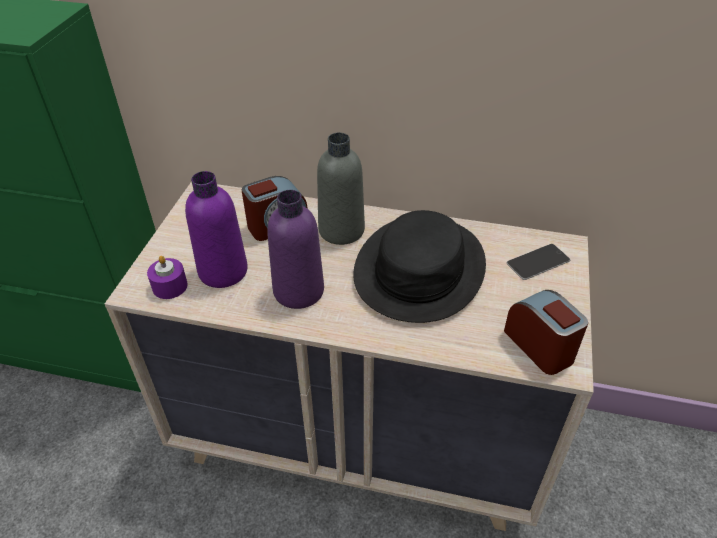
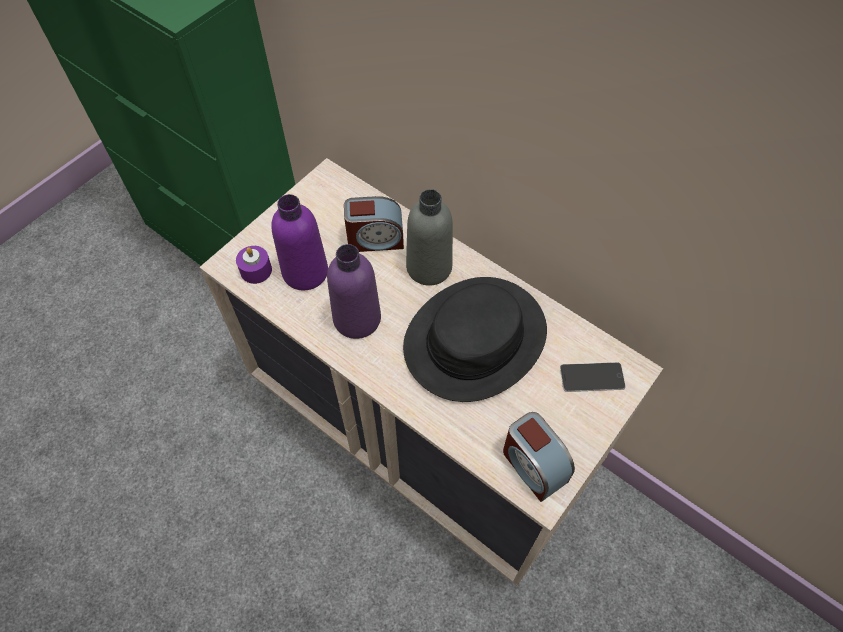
camera: 25 degrees right, 15 degrees up
alarm clock [504,290,588,375] -> alarm clock turned 150 degrees clockwise [503,412,575,502]

